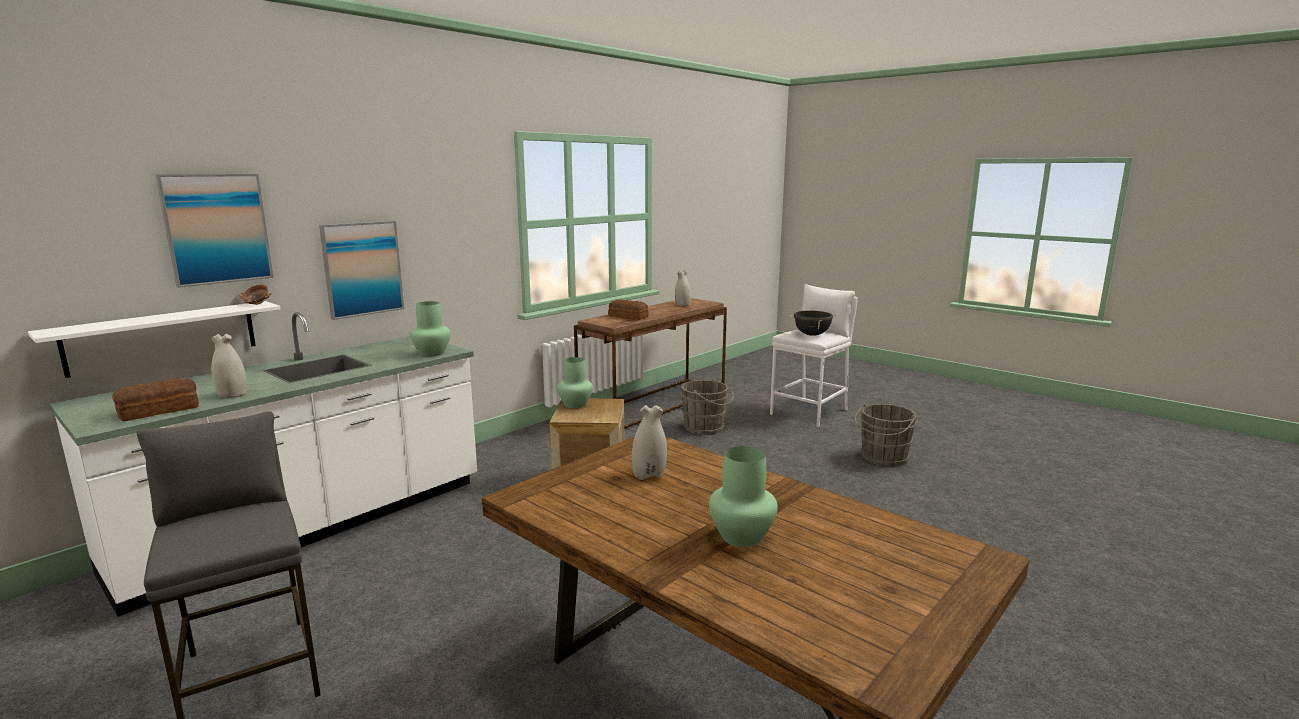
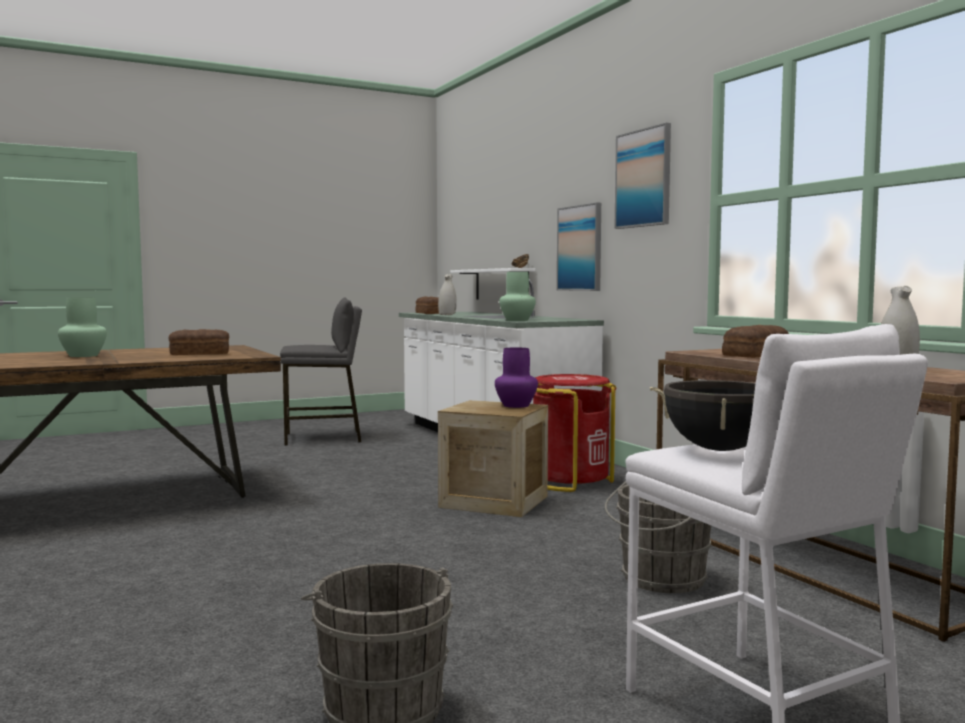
camera: 110 degrees right, 10 degrees down
picture [155,174,274,288] -> picture moved to [614,123,671,229]
green vase [557,357,593,408] -> purple vase [495,348,538,408]
white vase [632,405,667,480] -> bread [168,329,229,355]
none -> red trash can [533,374,617,492]

